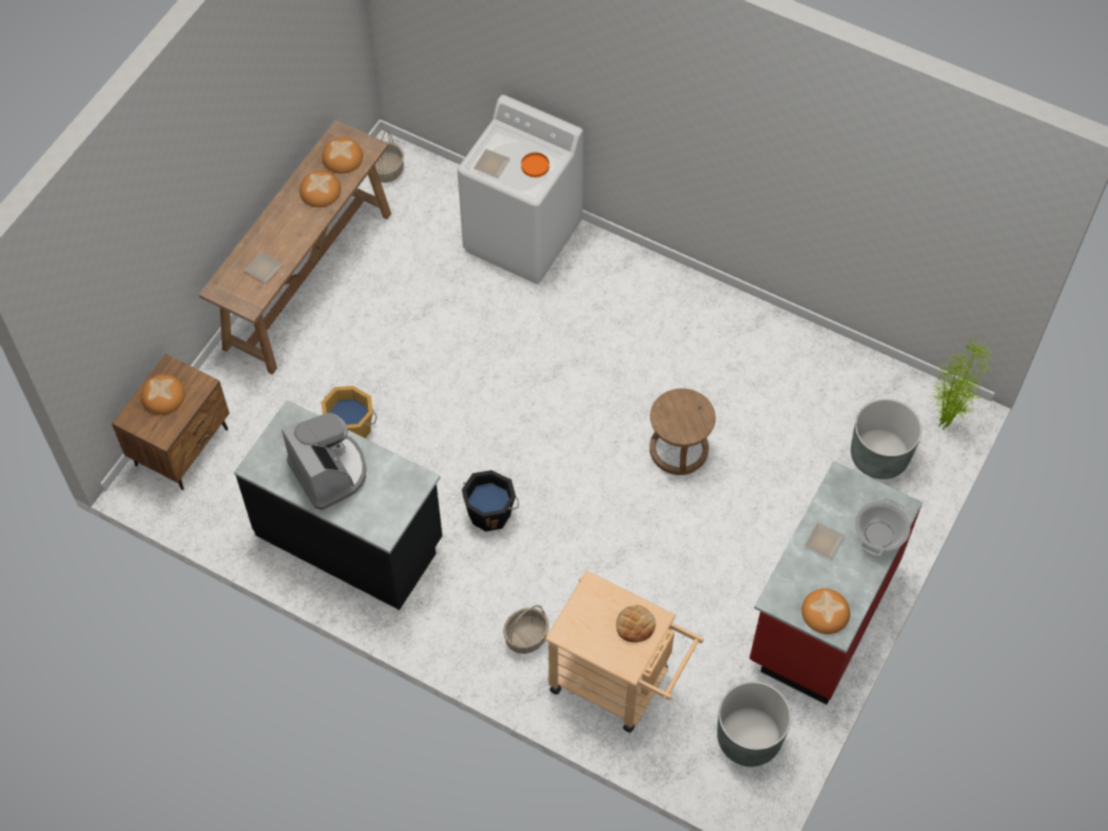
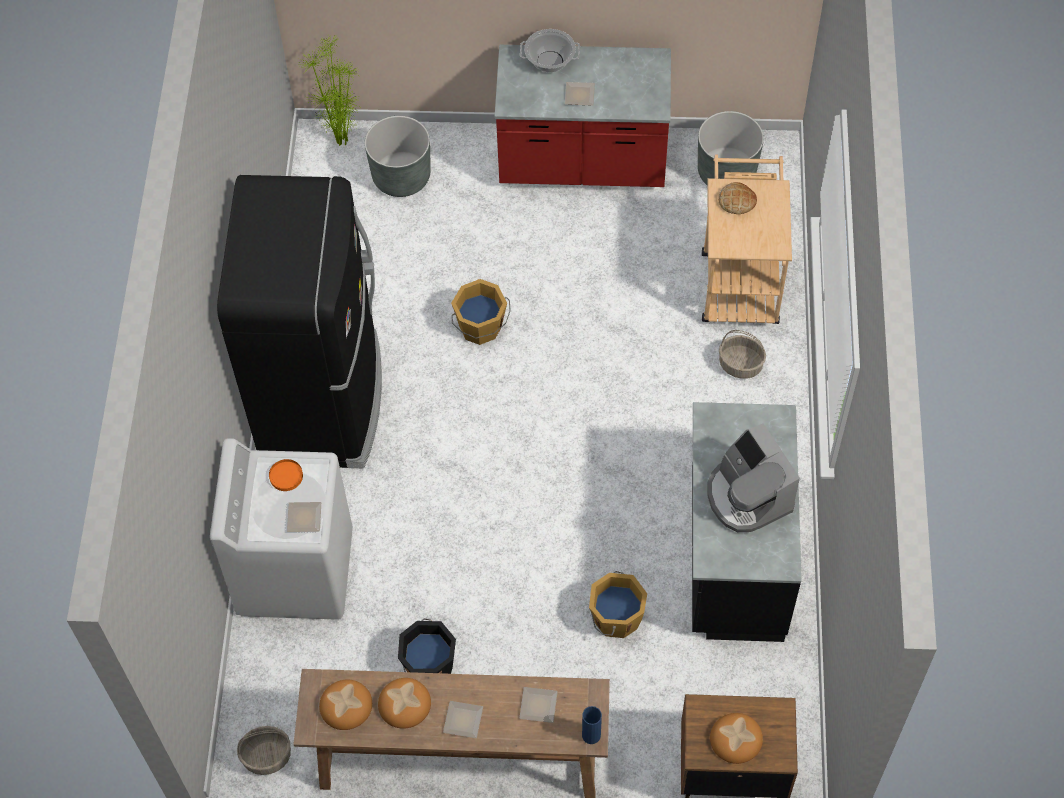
camera: 115 degrees left, 0 degrees up
coffee machine [282,413,366,510] -> coffee machine turned 60 degrees counterclockwise [707,424,800,532]
black bucket [462,470,519,532] -> black bucket moved to [398,618,456,674]
brown stool [650,388,716,475] -> orange bucket [451,279,511,345]
bread [802,588,850,634] -> none
none -> black fridge [217,175,382,468]
none -> plate [443,701,483,738]
none -> blue vase [582,706,602,744]

